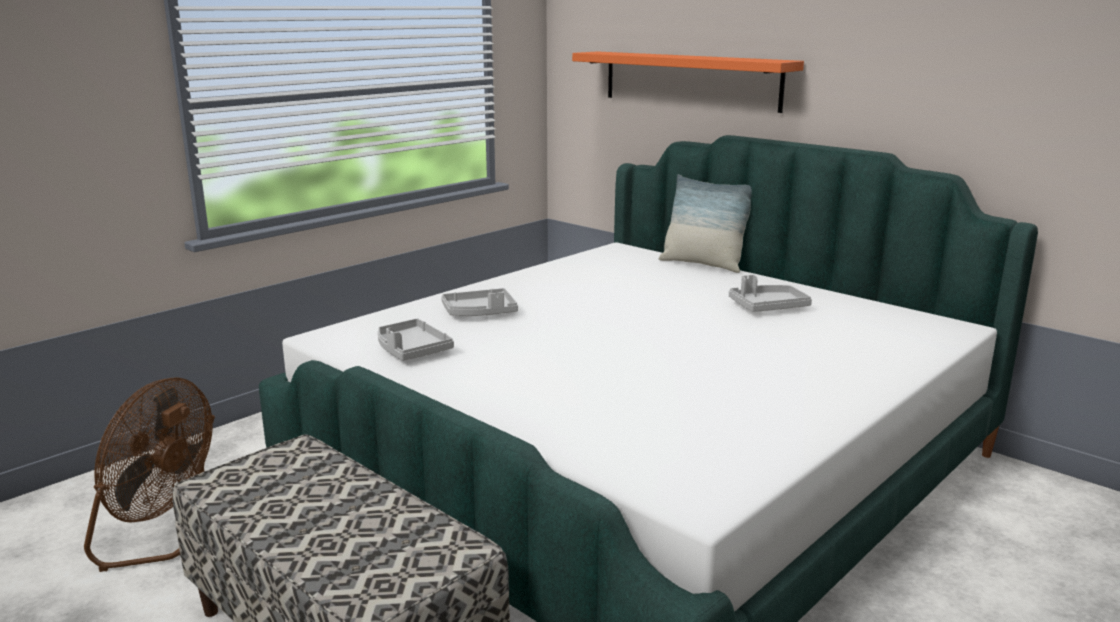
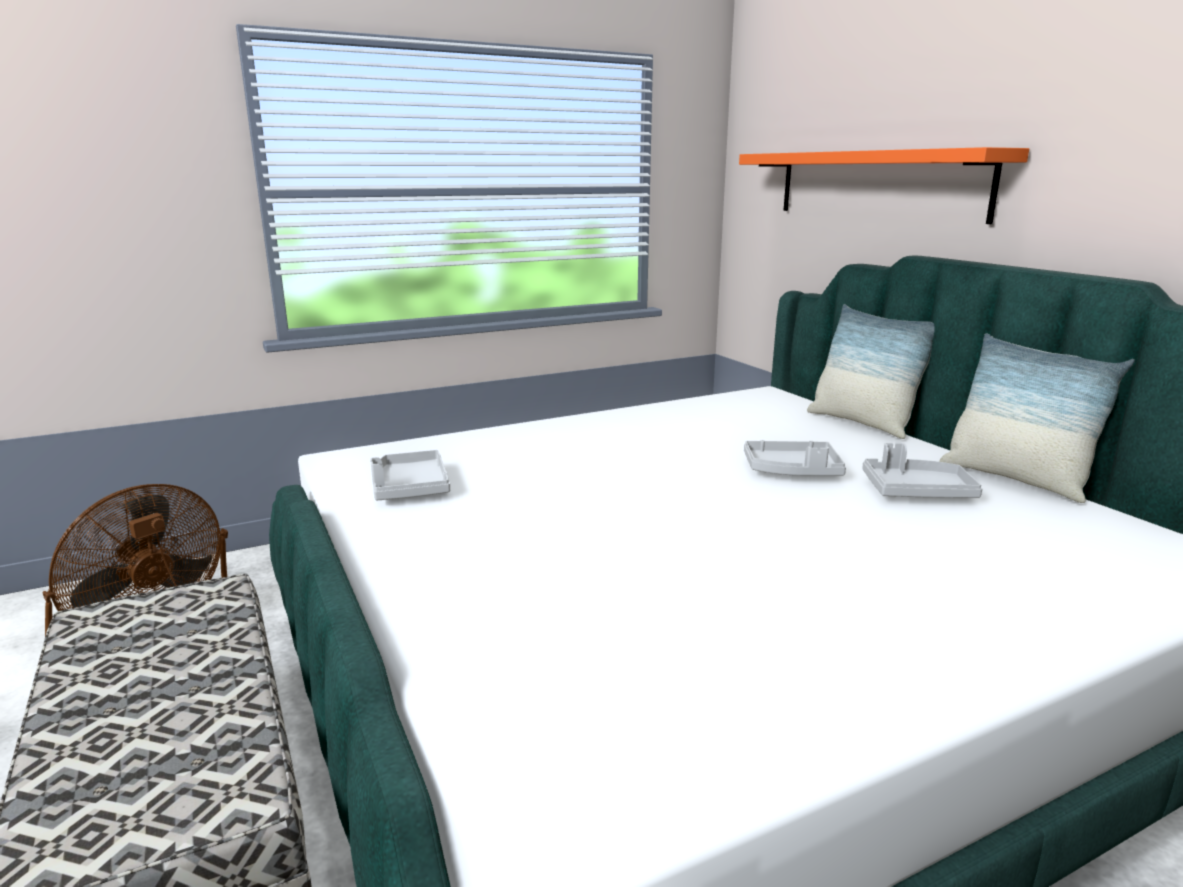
camera: 20 degrees right, 0 degrees up
grey tray [441,288,518,316] -> grey tray moved to [744,440,846,476]
none -> pillow [939,333,1135,503]

